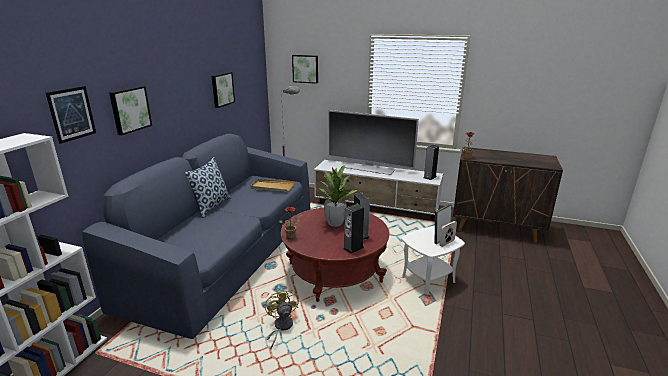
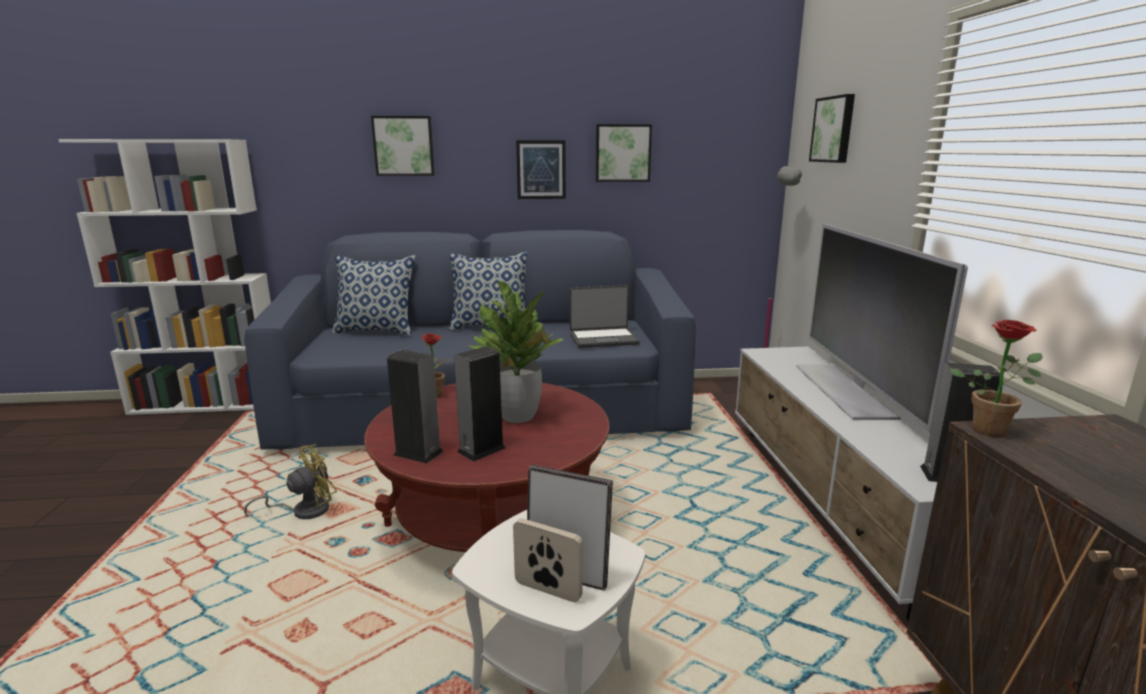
camera: 65 degrees right, 5 degrees down
picture [46,86,96,144] -> picture moved to [516,140,566,199]
beige tray [250,179,294,191] -> laptop [570,285,640,348]
none -> pillow [332,255,416,336]

